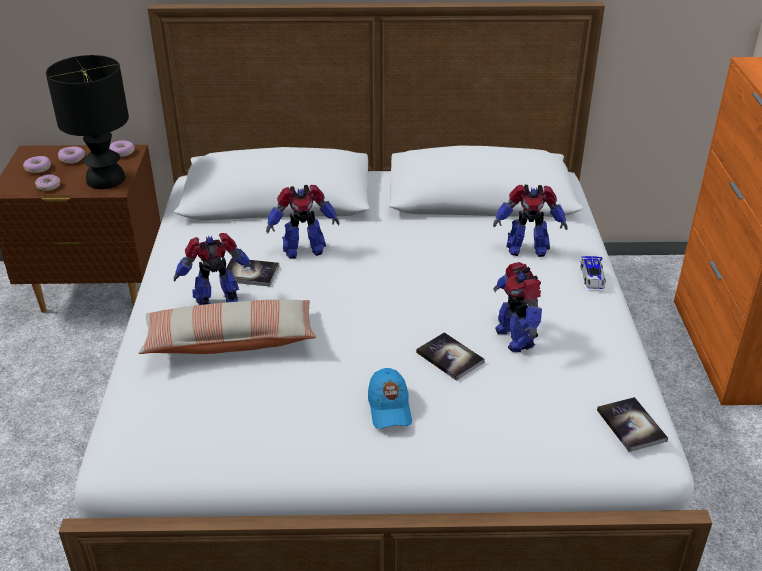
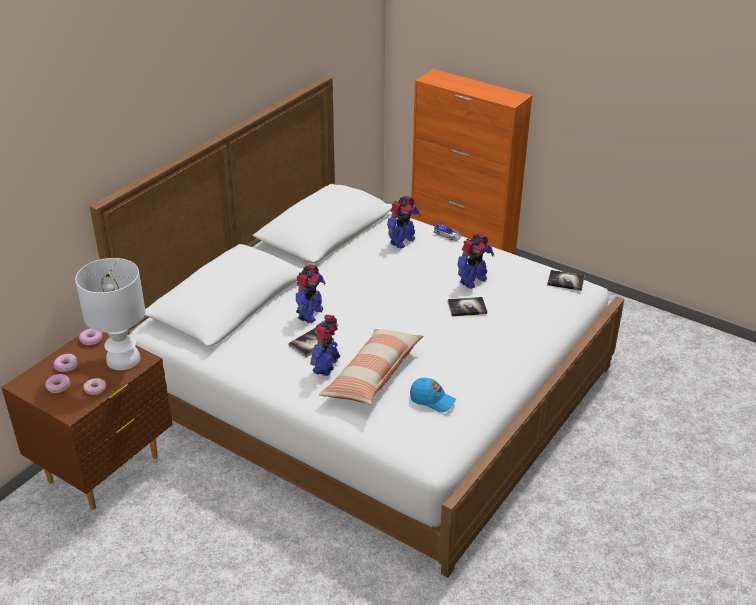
camera: 55 degrees left, 0 degrees up
black table lamp [46,55,129,189] -> white table lamp [75,258,145,370]
blue cap [368,368,412,429] -> blue cap moved to [410,378,456,413]
toy robot [493,262,542,352] -> toy robot turned 60 degrees counterclockwise [457,233,494,289]

